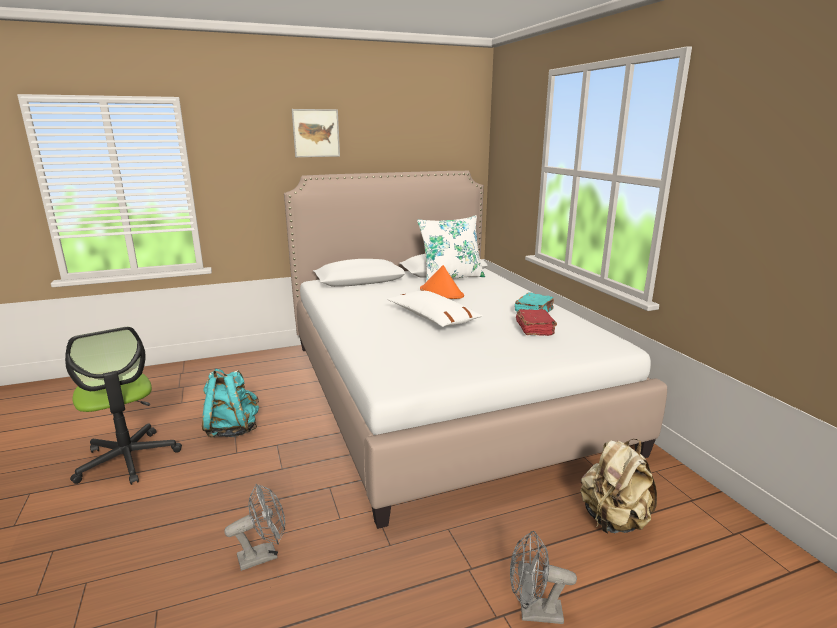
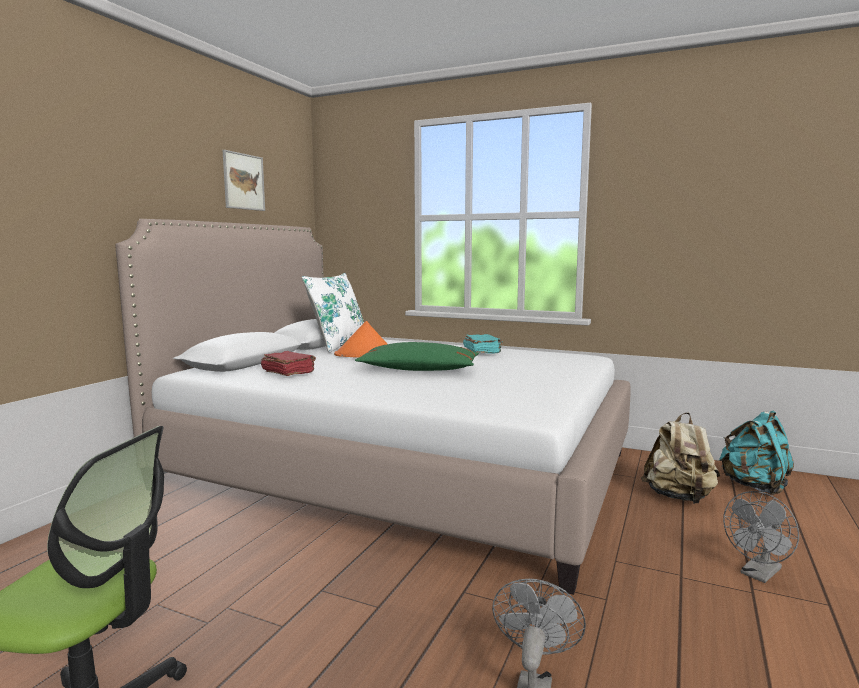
camera: 45 degrees left, 10 degrees down
turquoise backpack [202,369,259,437] -> turquoise backpack moved to [719,411,794,495]
picture [292,109,340,157] -> picture moved to [223,150,265,211]
white pillow [387,290,483,327] -> green pillow [355,342,479,371]
red book [516,309,557,336] -> red book moved to [261,351,316,376]

